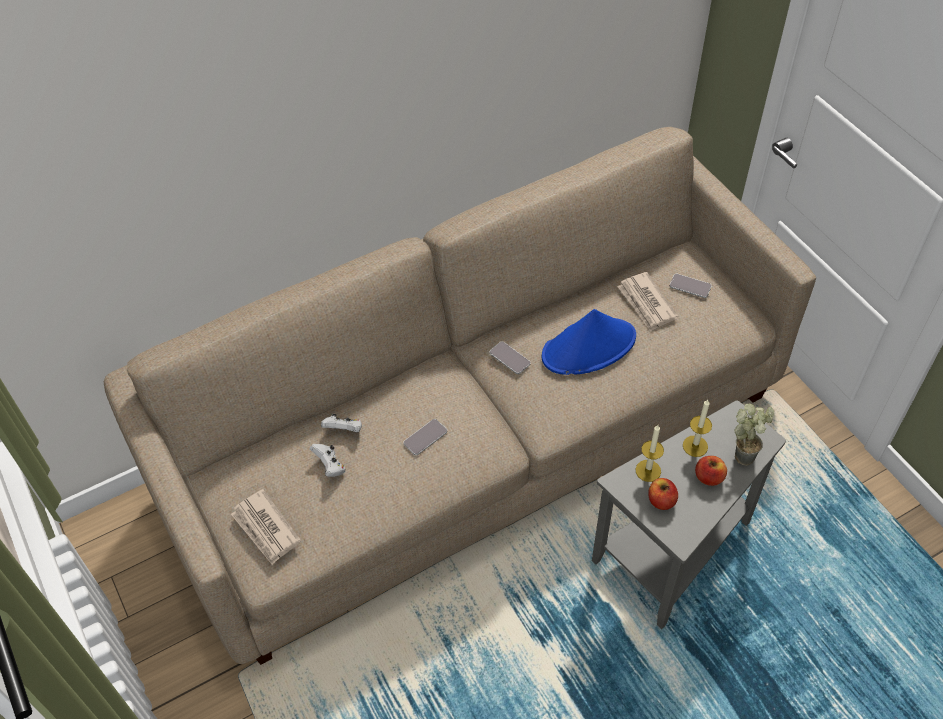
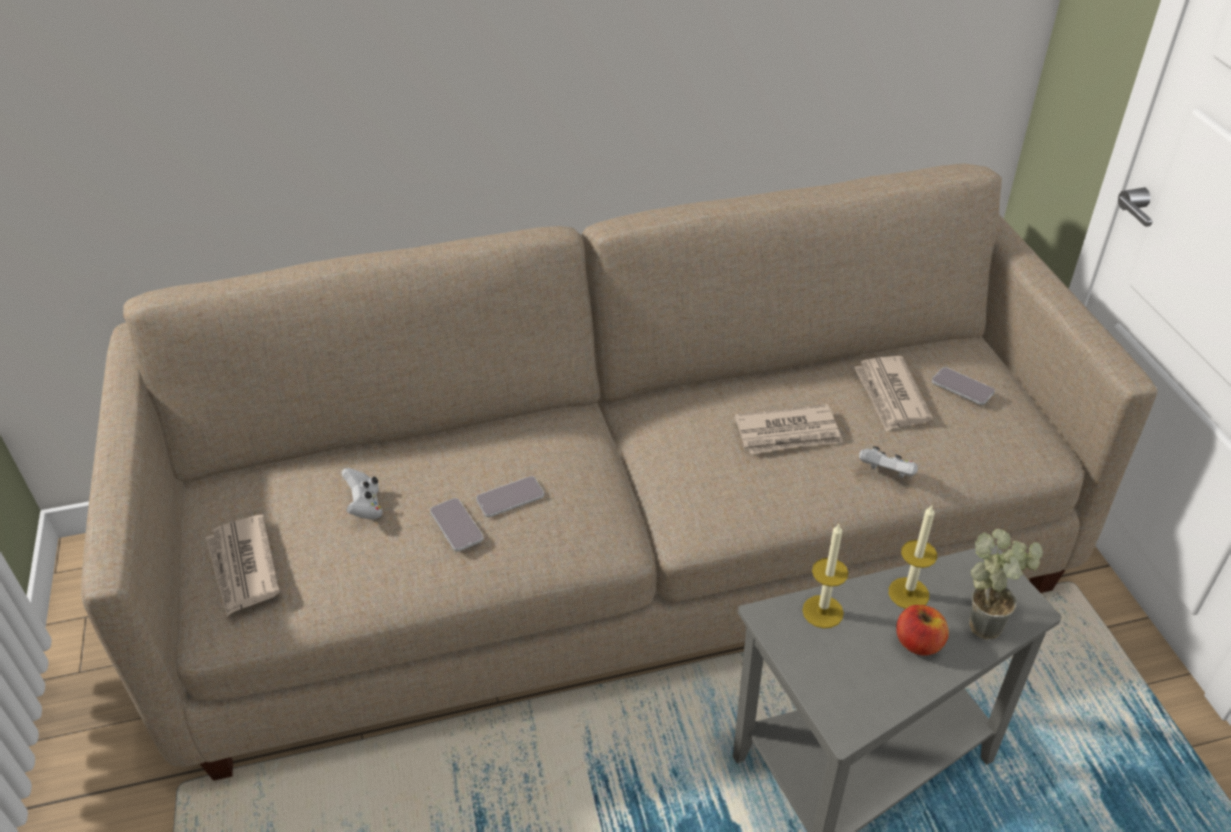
camera: 15 degrees right, 10 degrees down
white game controller [321,413,362,432] -> white game controller moved to [859,446,918,478]
phone [490,341,531,374] -> phone moved to [430,498,483,551]
blue hat [542,309,636,375] -> newspaper [734,404,843,454]
apple [648,478,678,510] -> none

